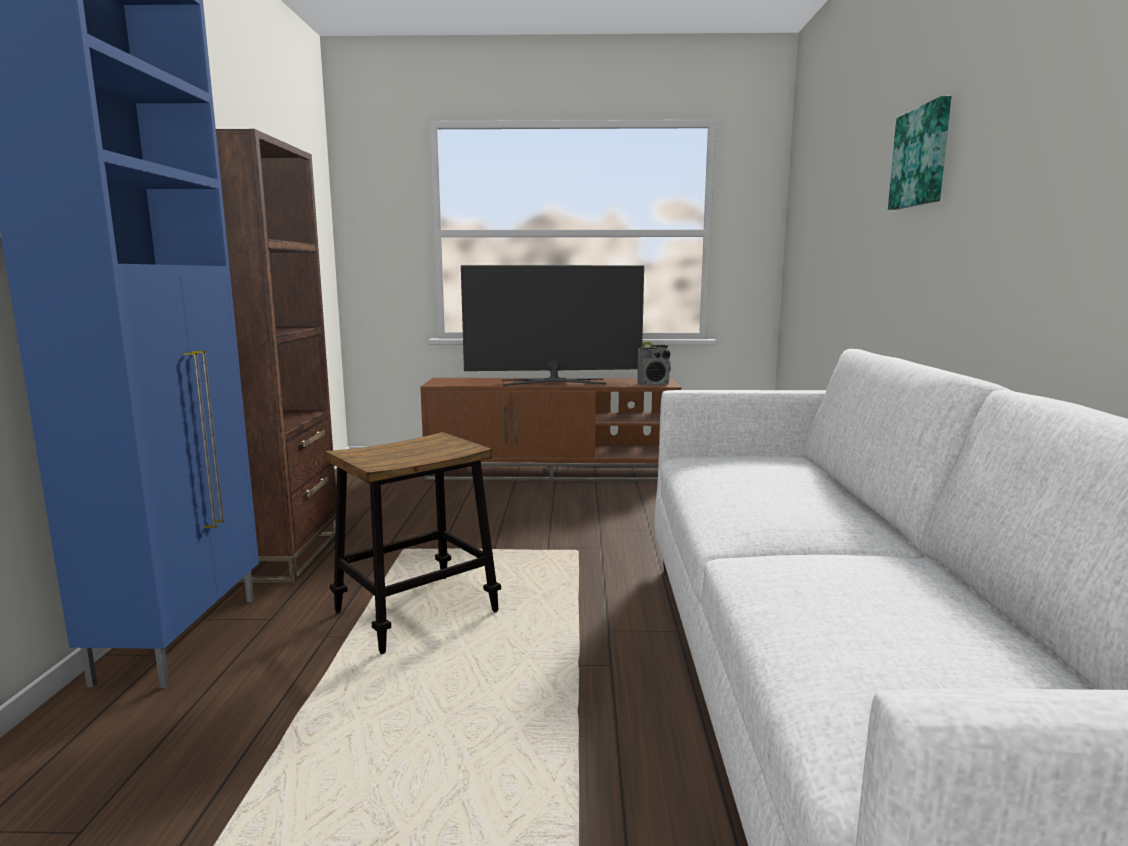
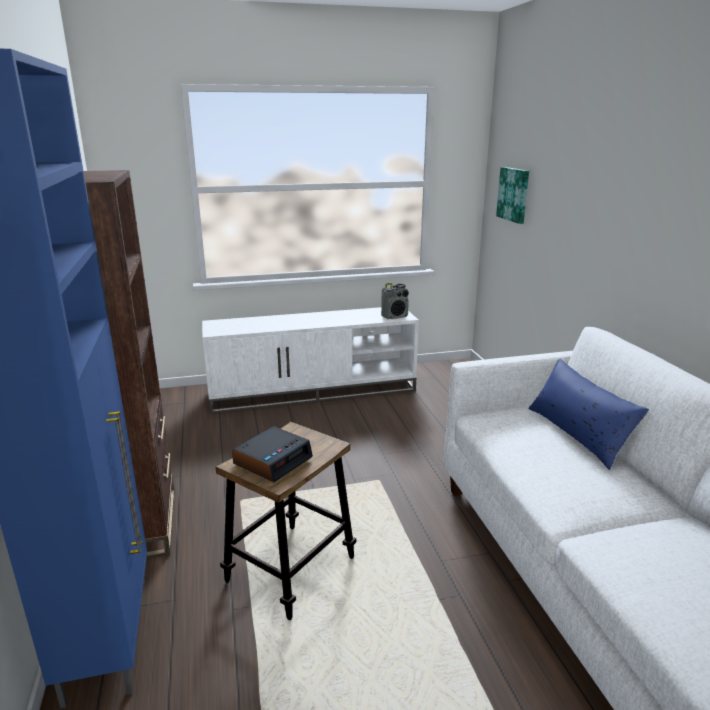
camera: 15 degrees left, 10 degrees up
brown tv stand [420,378,681,482] -> white tv stand [202,307,419,414]
television [461,265,644,386] -> none
picture [888,96,951,210] -> picture moved to [496,167,529,224]
none -> alarm clock [232,426,313,482]
none -> blue pillow [528,358,649,470]

